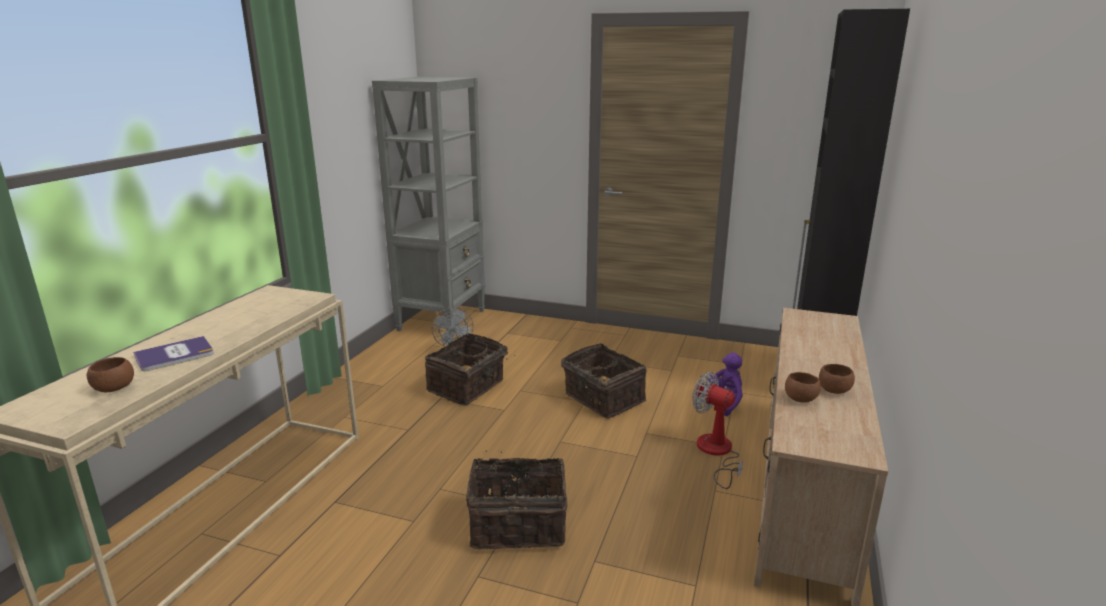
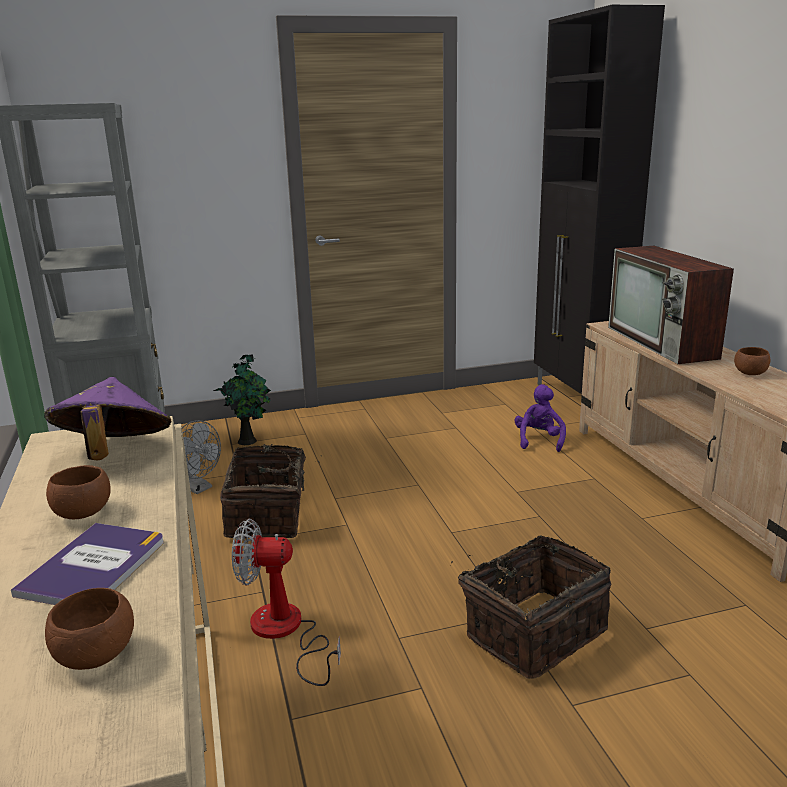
camera: 35 degrees left, 0 degrees up
basket [561,343,646,419] -> none
fan [693,372,743,489] -> fan moved to [232,519,341,686]
brown bowl [785,372,821,403] -> brown bowl moved to [46,465,111,519]
none -> purple hat [44,377,171,460]
none -> potted plant [214,354,271,445]
none -> television [608,246,734,364]

